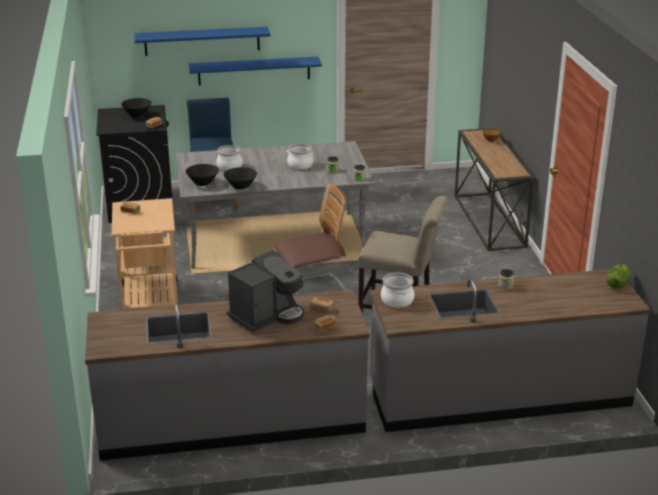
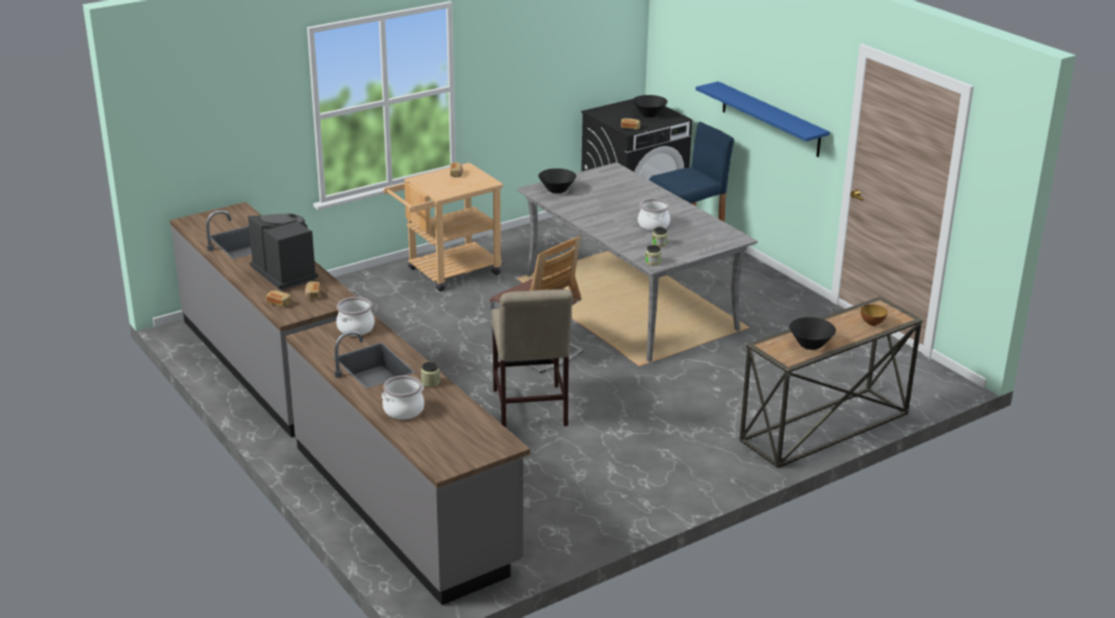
camera: 65 degrees right, 0 degrees up
blue shelf [134,27,271,56] -> none
cooking pot [216,145,243,171] -> cooking pot moved to [382,376,424,420]
black bowl [224,167,257,190] -> black bowl moved to [789,317,836,350]
coffee machine [227,250,304,333] -> coffee machine turned 150 degrees counterclockwise [248,213,318,291]
lettuce [606,264,630,288] -> none

